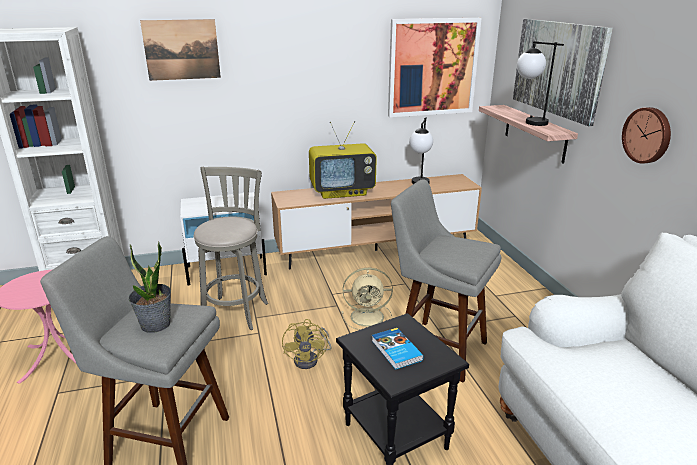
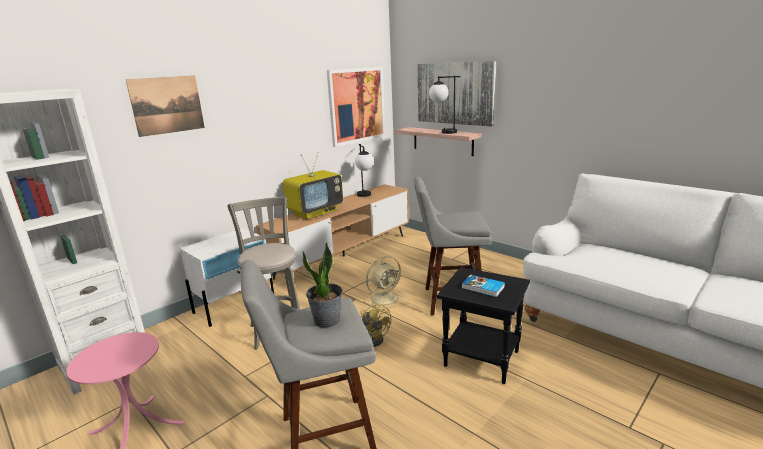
camera: 30 degrees left, 5 degrees down
wall clock [622,107,671,164] -> none

